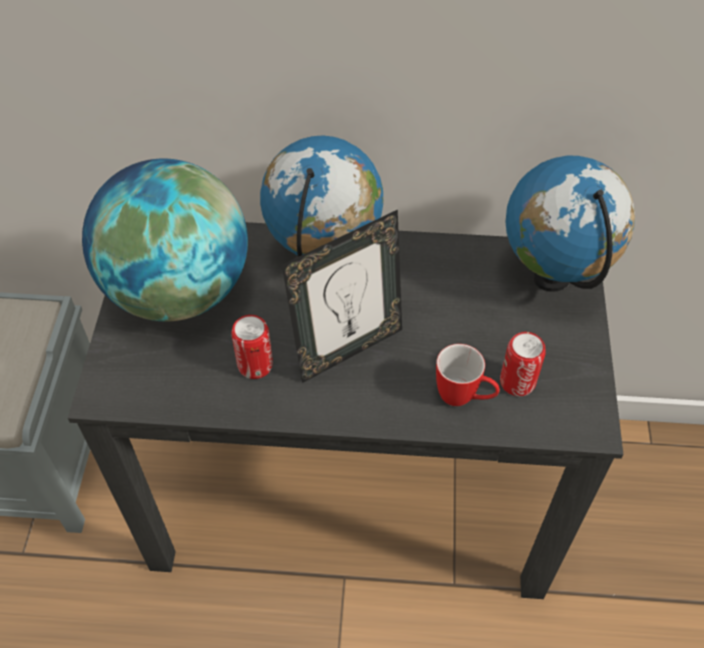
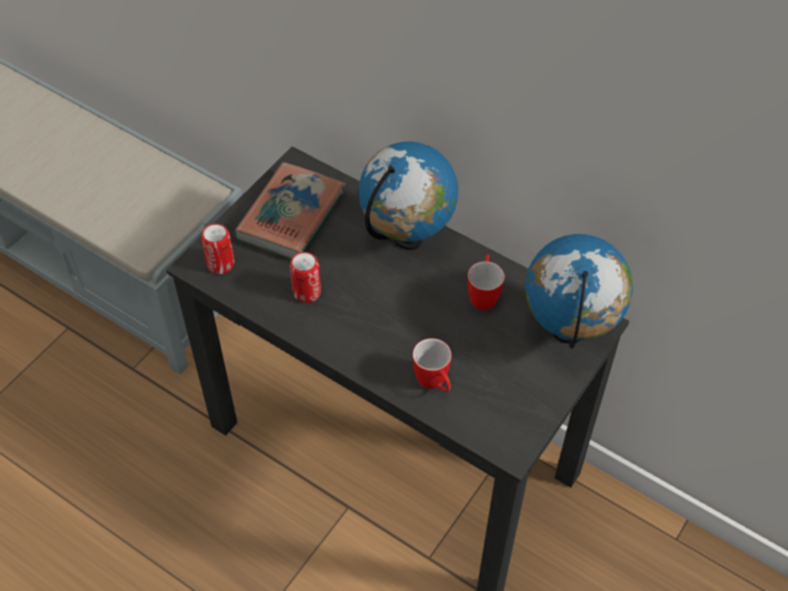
camera: 30 degrees right, 0 degrees up
globe [82,158,248,322] -> book [233,162,345,259]
picture frame [282,210,402,383] -> none
can [500,332,546,396] -> can moved to [201,223,234,274]
none -> mug [467,254,505,310]

